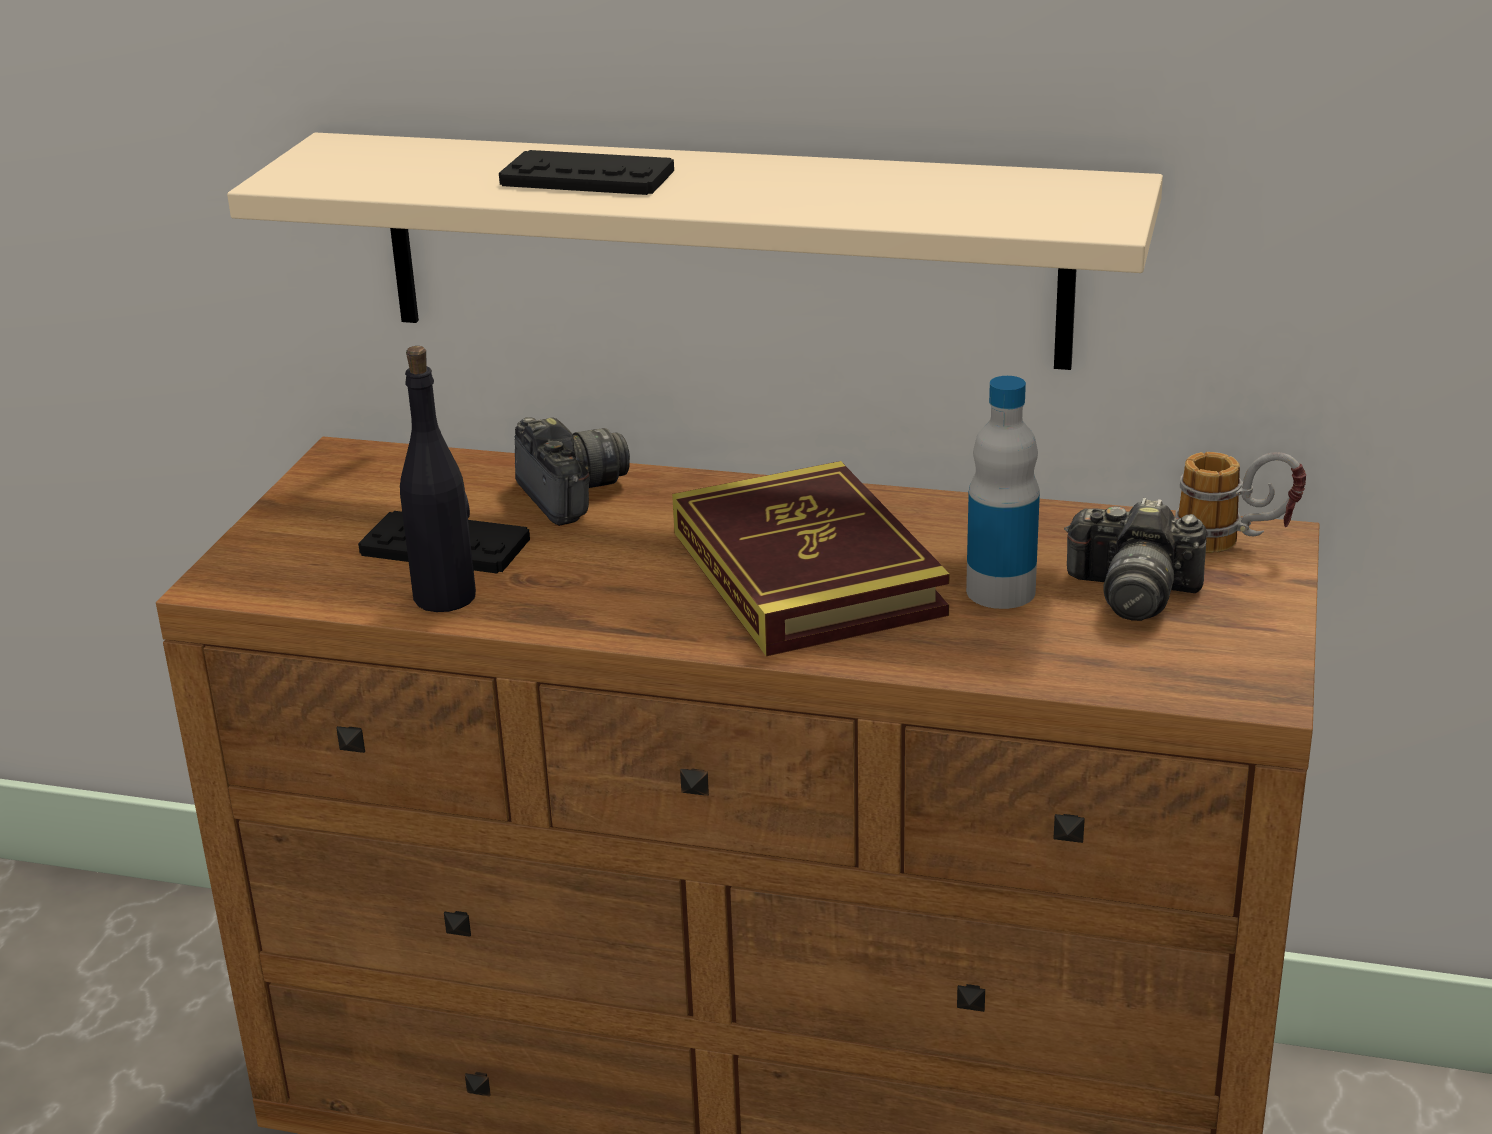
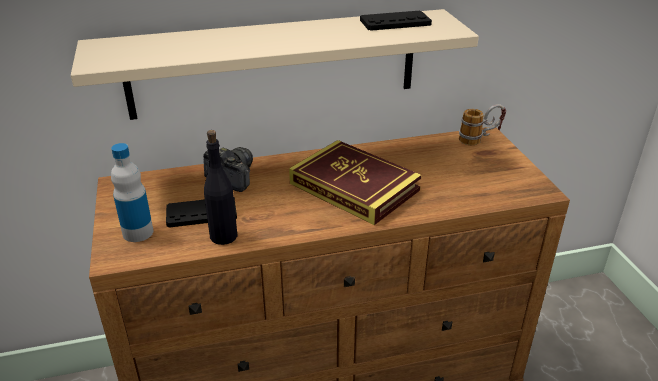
camera: 30 degrees left, 5 degrees up
black game controller [499,150,674,195] -> black game controller moved to [360,11,432,31]
bottle [966,376,1040,609] -> bottle moved to [111,143,153,242]
camera [1064,498,1207,621] -> none

